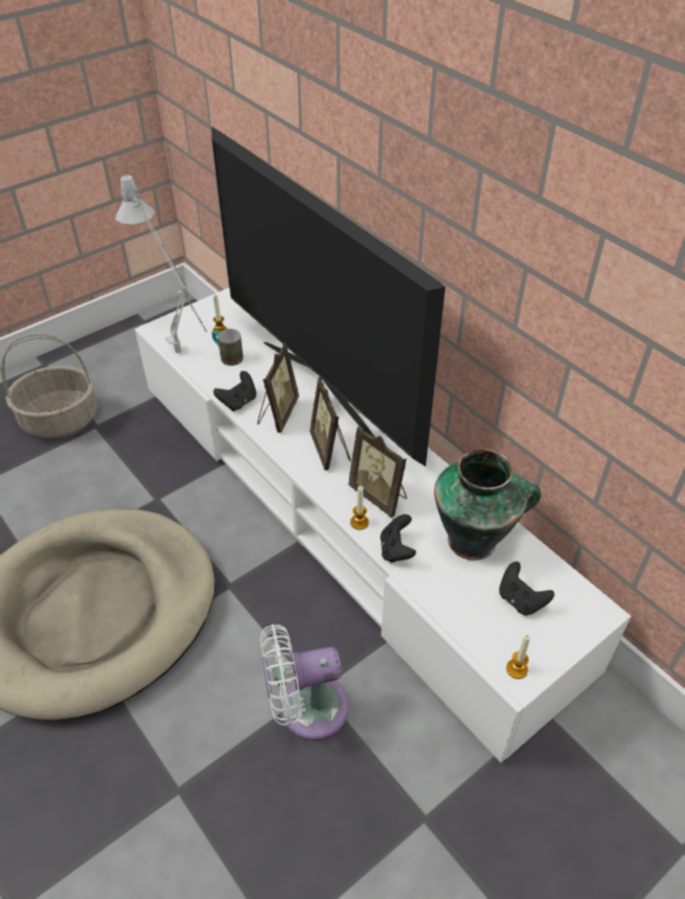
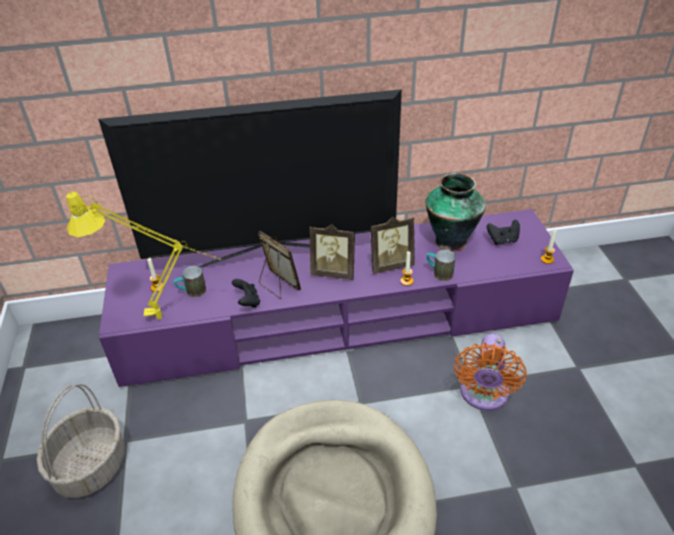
camera: 60 degrees left, 5 degrees down
grey table lamp [115,174,207,353] -> yellow table lamp [66,192,221,319]
white tv stand [135,287,631,763] -> purple tv stand [99,209,574,387]
white fan [260,624,349,741] -> orange fan [454,333,527,411]
black game controller [380,514,416,563] -> mug [427,250,456,281]

